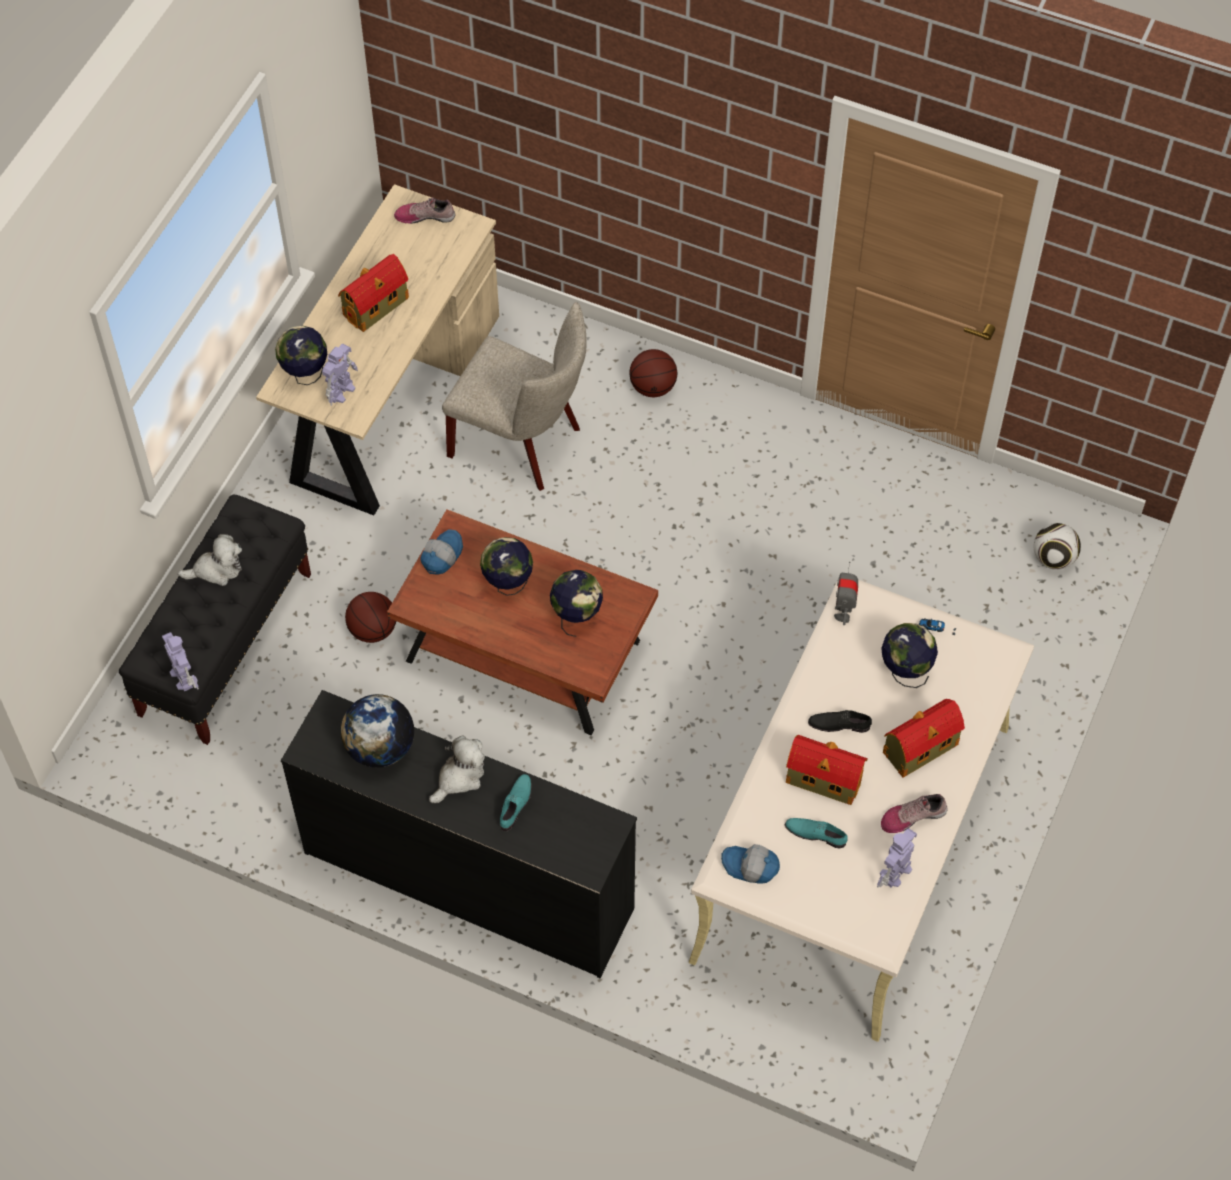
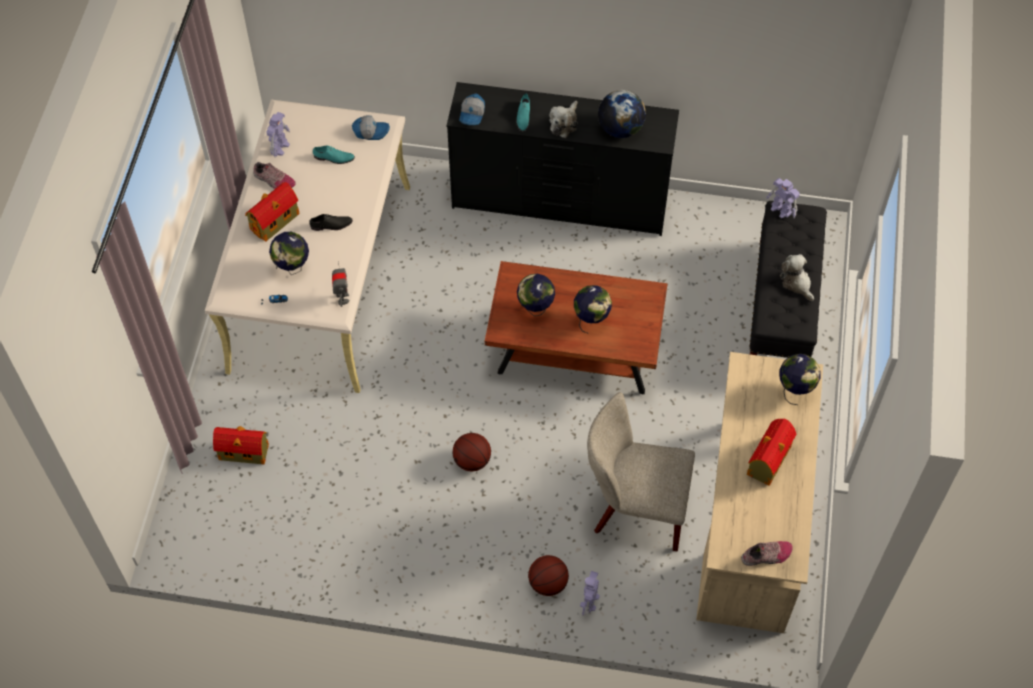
camera: 165 degrees right, 0 degrees up
plush toy [178,534,242,586] -> plush toy turned 90 degrees clockwise [780,254,814,301]
toy robot [322,344,358,406] -> toy robot moved to [580,571,600,616]
basketball [345,592,396,643] -> basketball moved to [453,433,491,471]
cap [421,530,463,575] -> cap moved to [459,93,485,125]
toy house [786,735,867,805] -> toy house moved to [213,426,269,465]
shoe [881,794,947,833] -> shoe turned 60 degrees clockwise [253,162,296,189]
football [1034,523,1081,570] -> none

